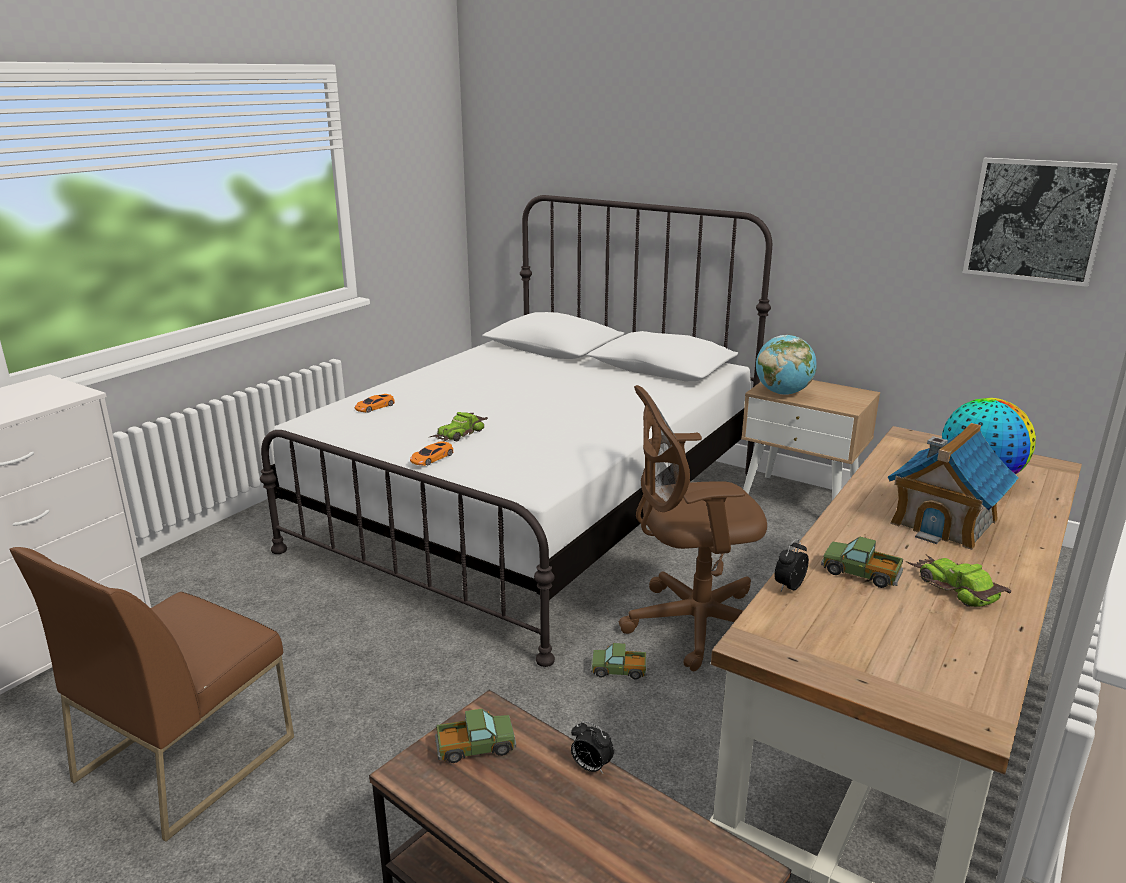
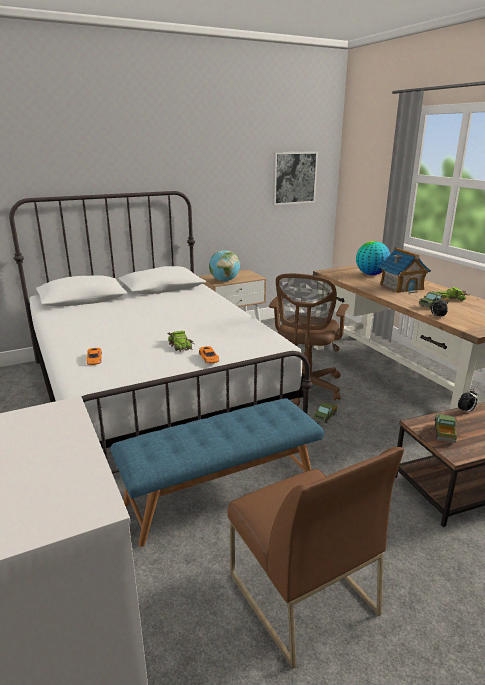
camera: 60 degrees left, 0 degrees up
none -> blue bench [111,398,324,547]

